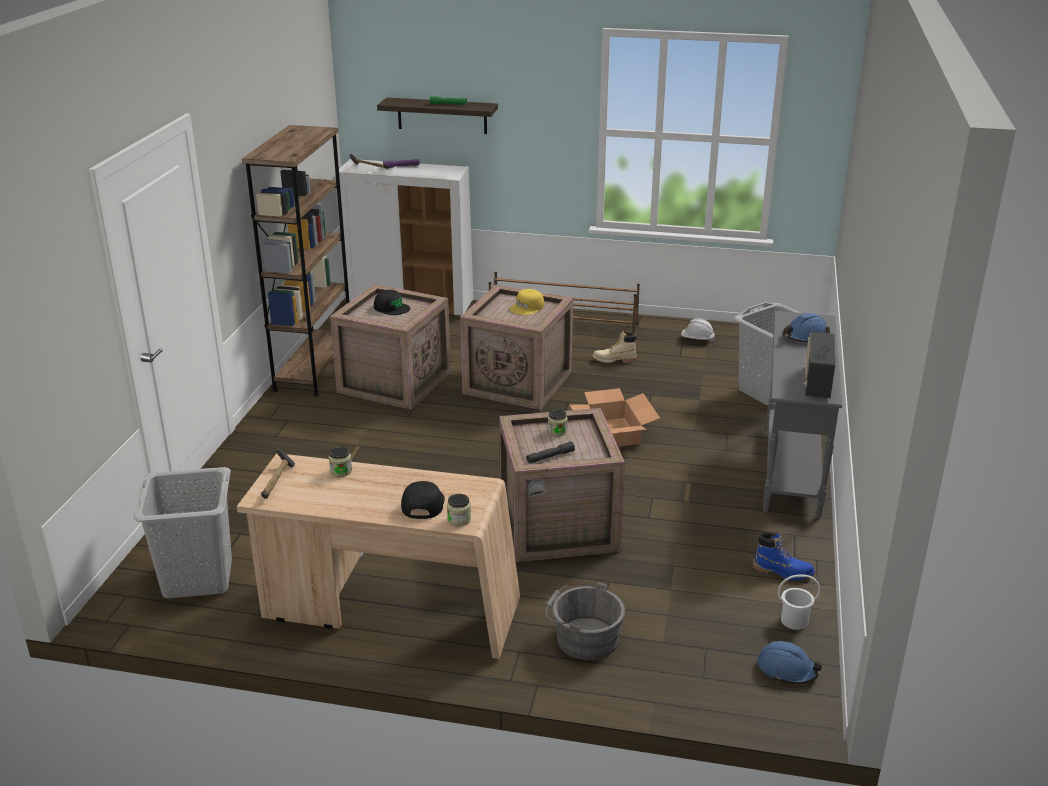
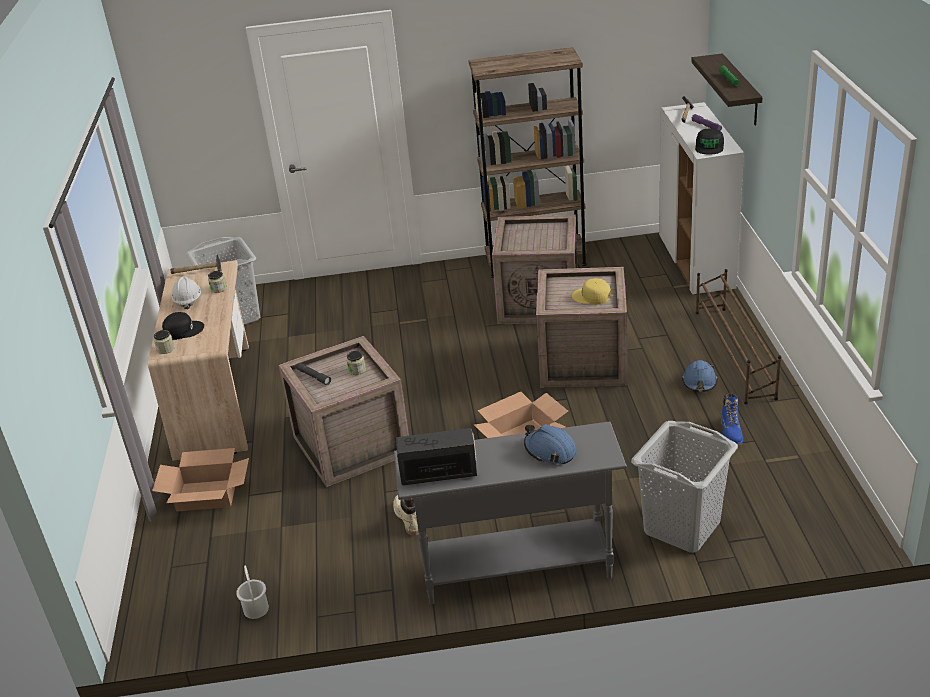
camera: 75 degrees right, 5 degrees up
black cap [374,290,410,315] -> black cap moved to [695,128,724,155]
grey bucket [545,582,625,660] -> cardboard box [152,448,249,511]
beige boot [592,330,637,363] -> beige boot moved to [393,495,419,536]
white hard hat [681,318,715,341] -> white hard hat moved to [172,276,201,310]
blue boot [753,531,815,580] -> blue boot moved to [721,393,743,445]
blue hard hat [757,641,823,684] -> blue hard hat moved to [682,360,718,392]

